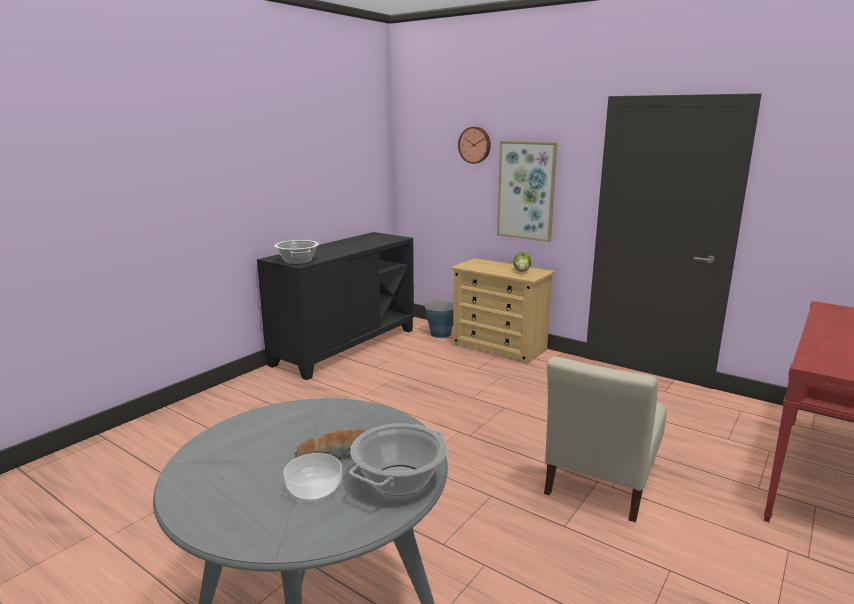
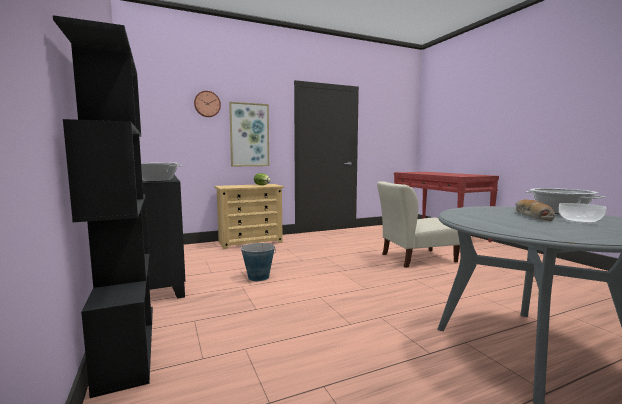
camera: 60 degrees left, 10 degrees down
bucket [425,300,454,338] -> bucket moved to [241,243,276,281]
beige chair [544,357,667,522] -> beige chair turned 105 degrees clockwise [377,181,460,268]
none -> black bookcase [53,15,153,398]

